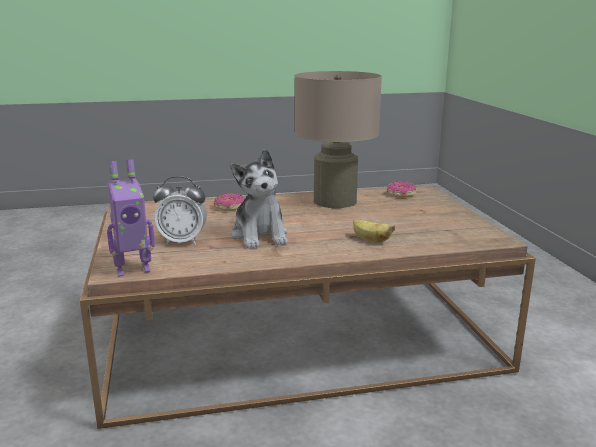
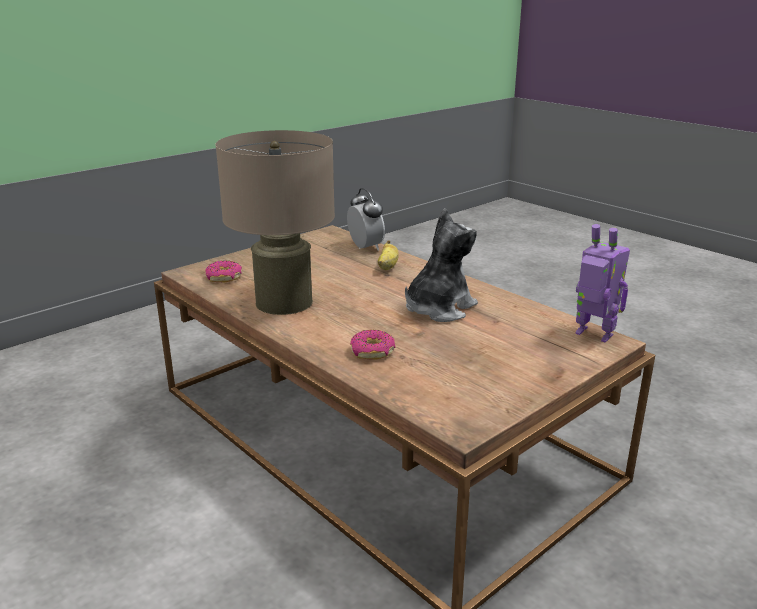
camera: 120 degrees left, 5 degrees up
alarm clock [153,176,207,245] -> alarm clock moved to [347,188,385,251]

